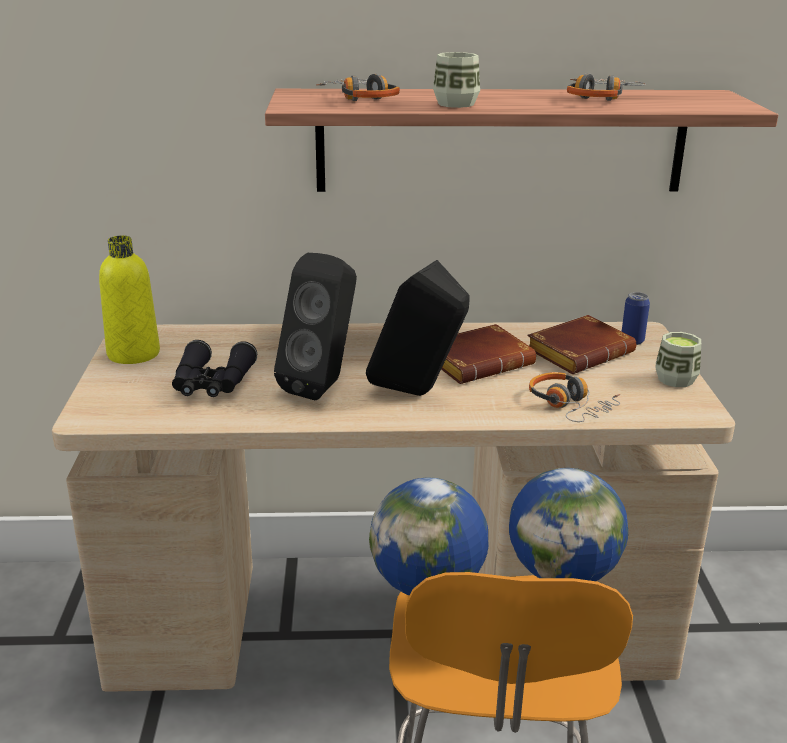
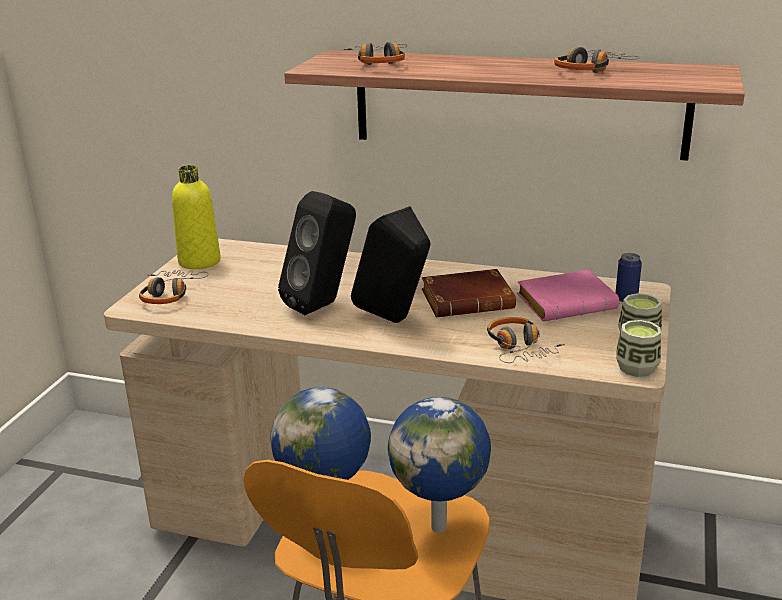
camera: 20 degrees right, 0 degrees up
black binoculars [172,340,257,397] -> none
cup [433,52,480,108] -> cup moved to [616,320,661,377]
brown book [527,315,636,374] -> pink book [517,270,619,322]
none -> headphones [139,270,208,304]

